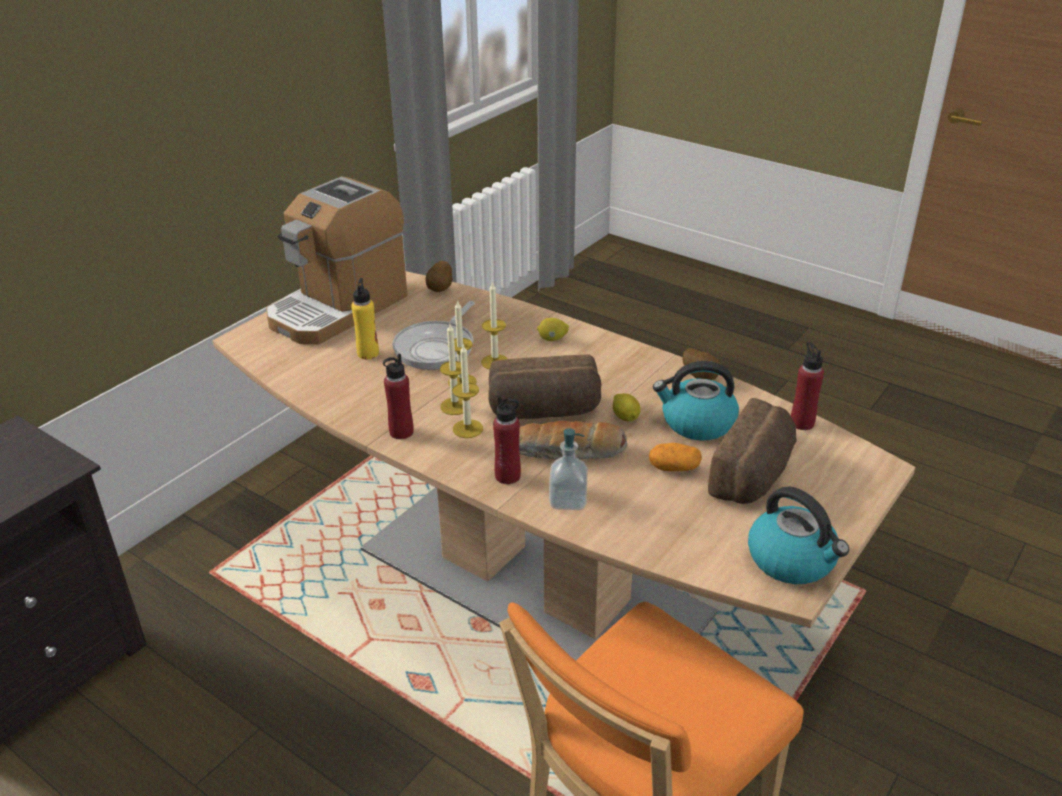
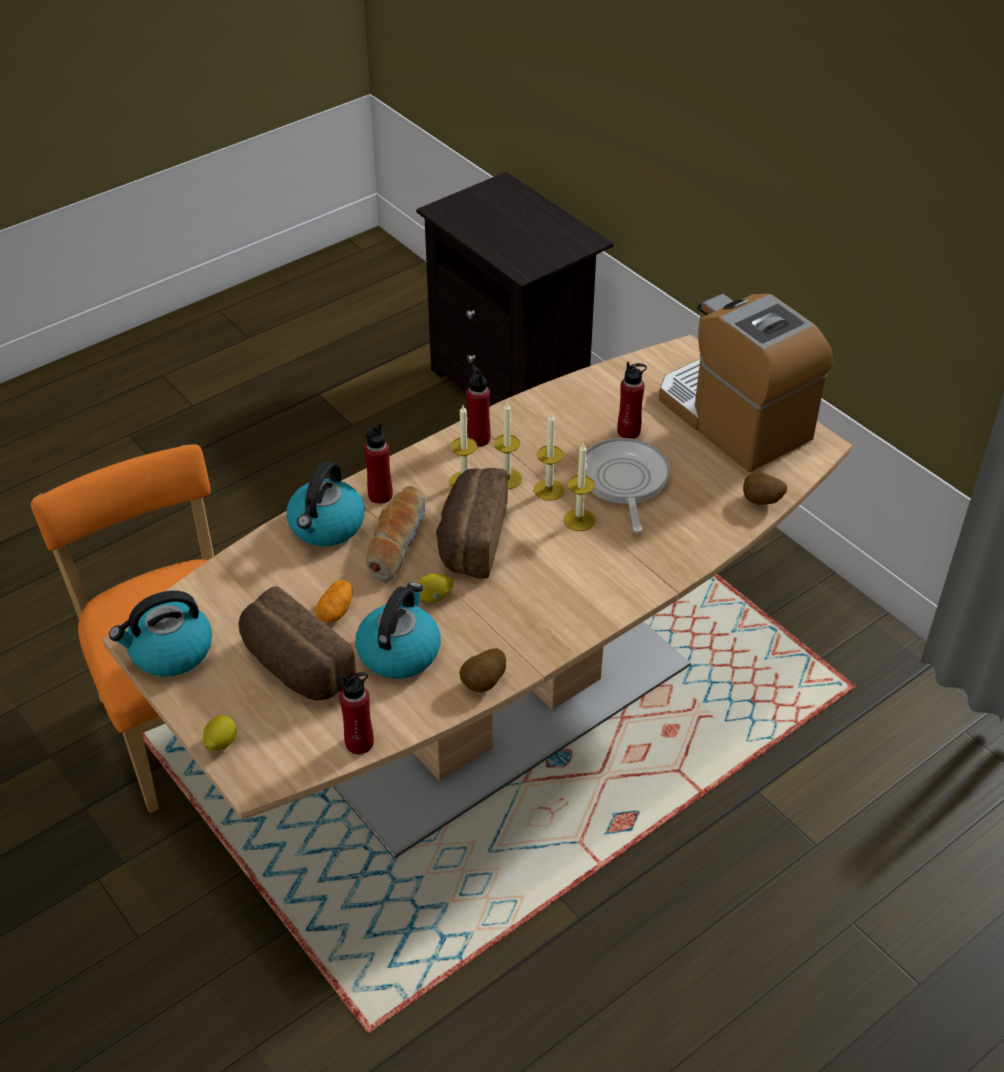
camera: 105 degrees right, 10 degrees up
yellow bottle [351,278,379,359] -> red bottle [617,362,647,439]
frying pan [392,301,475,370] -> frying pan turned 45 degrees clockwise [585,438,670,532]
lemon [537,318,569,341] -> lemon moved to [203,715,237,750]
soap dispenser [549,428,588,510] -> kettle [286,461,365,546]

